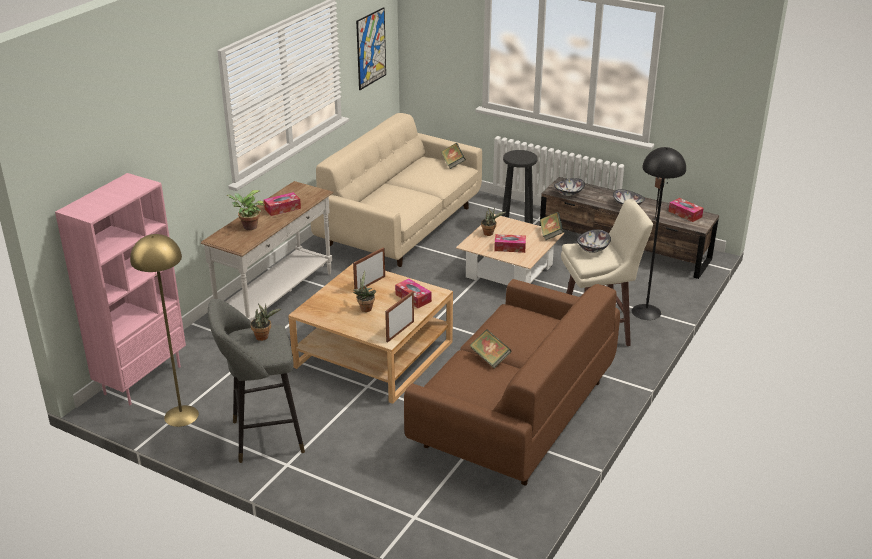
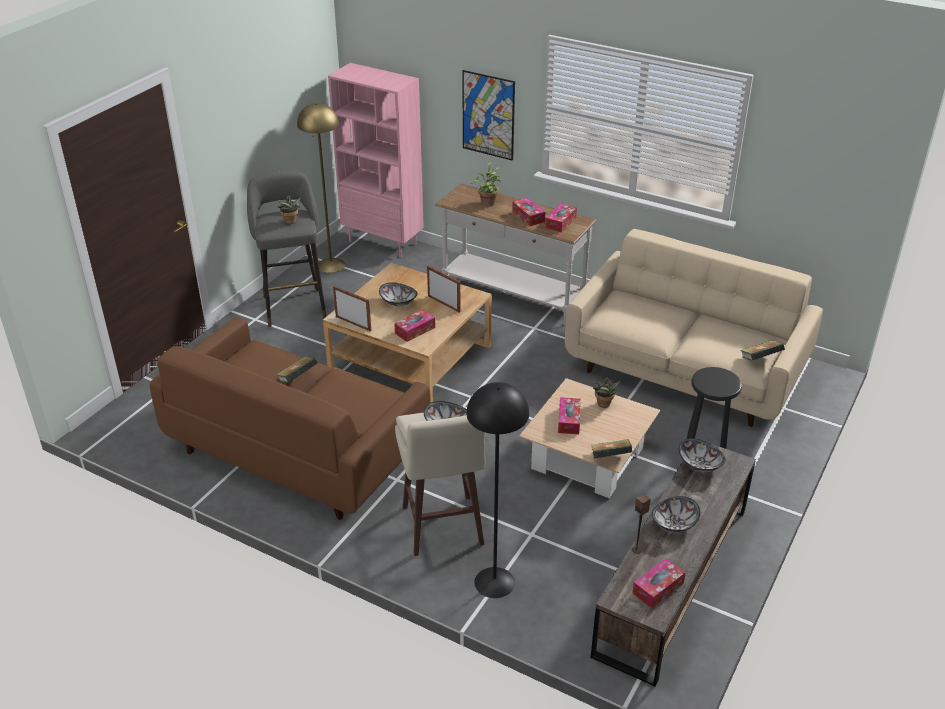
camera: 90 degrees right, 5 degrees up
potted plant [352,271,376,312] -> bowl [379,282,417,306]
picture [356,7,386,90] -> picture moved to [462,70,515,161]
none -> tissue box [545,203,577,233]

